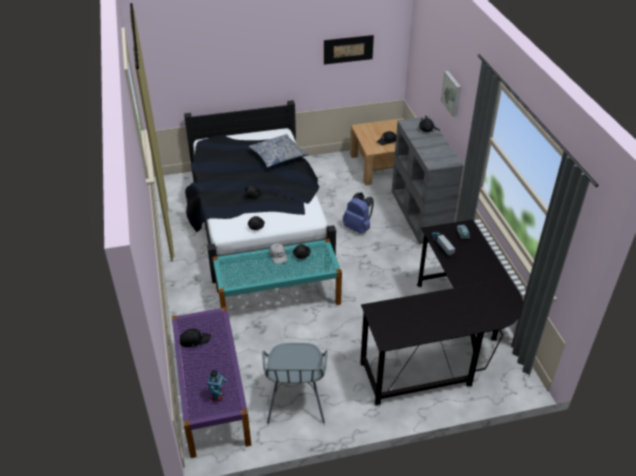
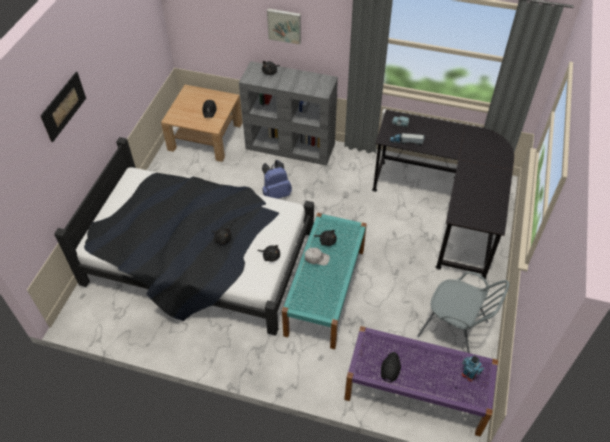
camera: 60 degrees left, 10 degrees up
pillow [248,134,308,168] -> none
picture [324,35,374,65] -> picture moved to [40,72,86,142]

